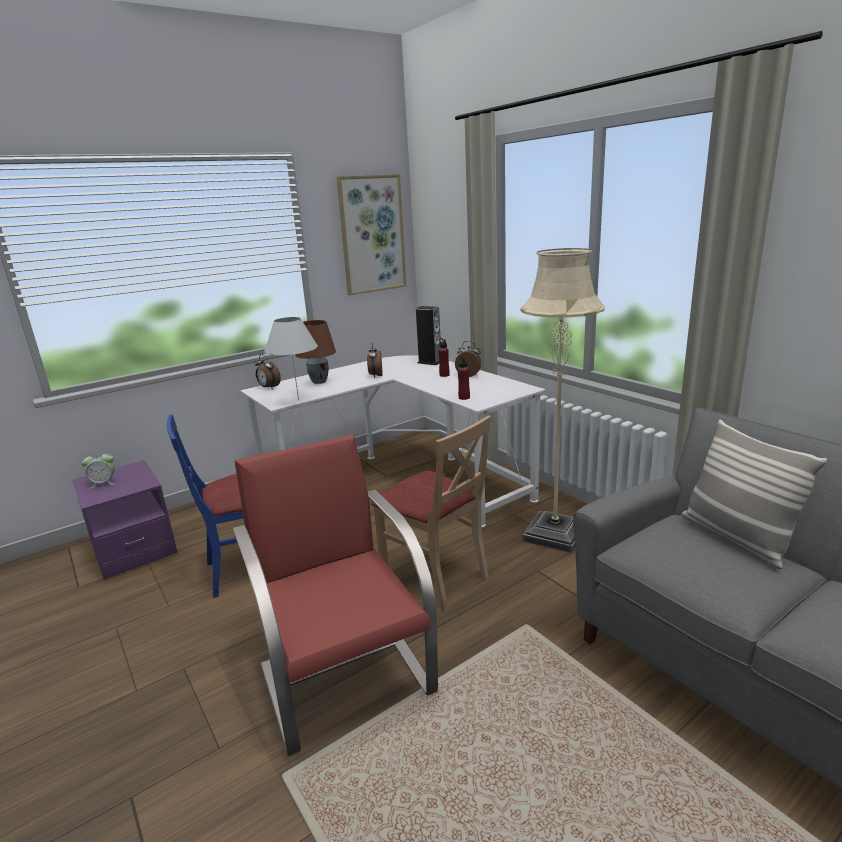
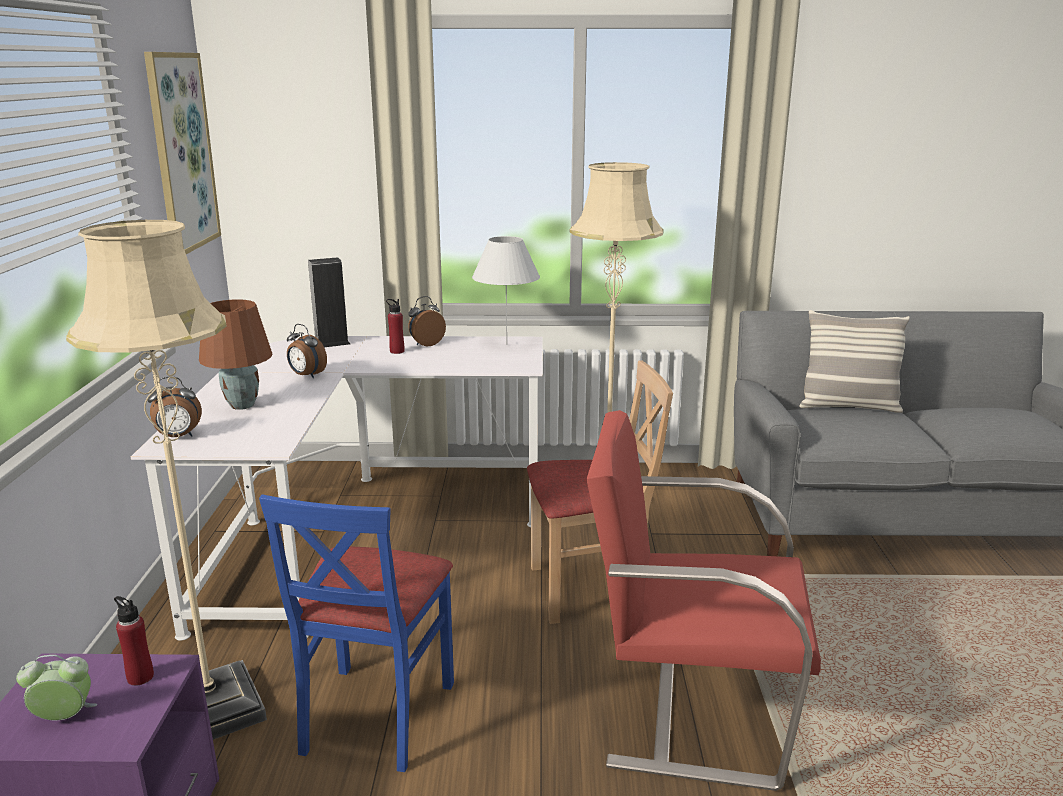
camera: 55 degrees left, 0 degrees up
alarm clock [82,451,115,489] -> alarm clock turned 120 degrees counterclockwise [16,655,97,721]
white table lamp [264,317,318,401] -> white table lamp moved to [472,236,540,345]
red bottle [458,356,470,400] -> red bottle moved to [114,596,154,686]
none -> beige floor lamp [66,220,267,740]

